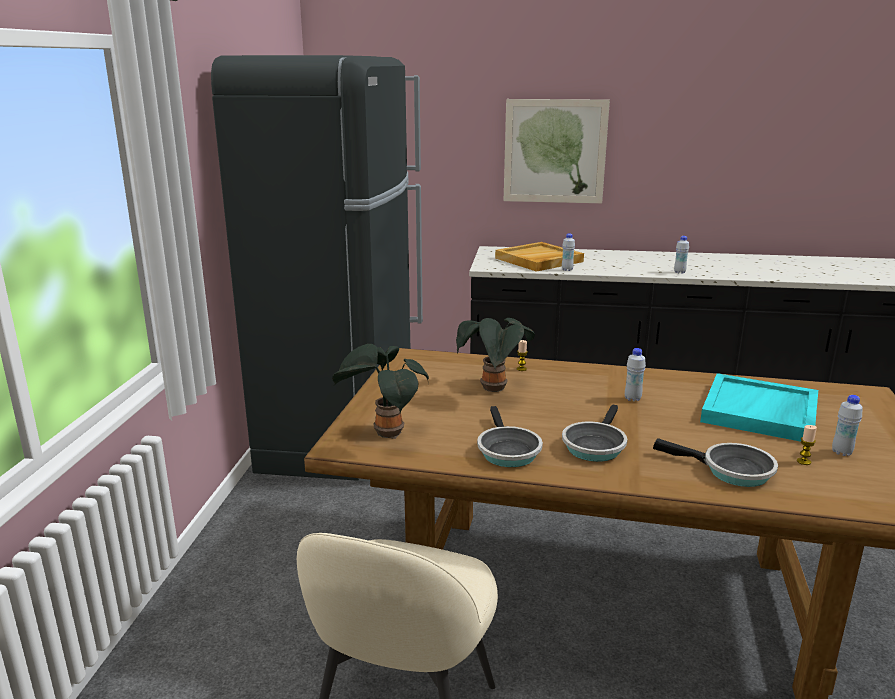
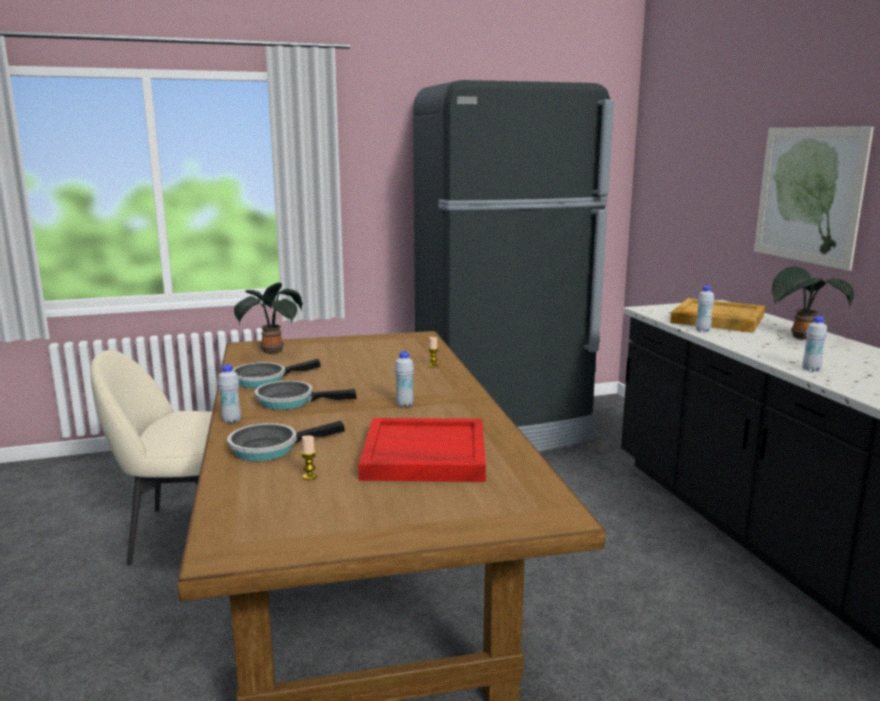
camera: 65 degrees right, 5 degrees down
potted plant [456,318,535,392] -> potted plant moved to [771,267,854,340]
frying pan [653,438,778,487] -> frying pan turned 60 degrees clockwise [227,420,345,461]
turquoise tray [700,373,818,442] -> red tray [358,418,486,482]
white bottle [832,395,863,456] -> white bottle moved to [218,364,241,424]

